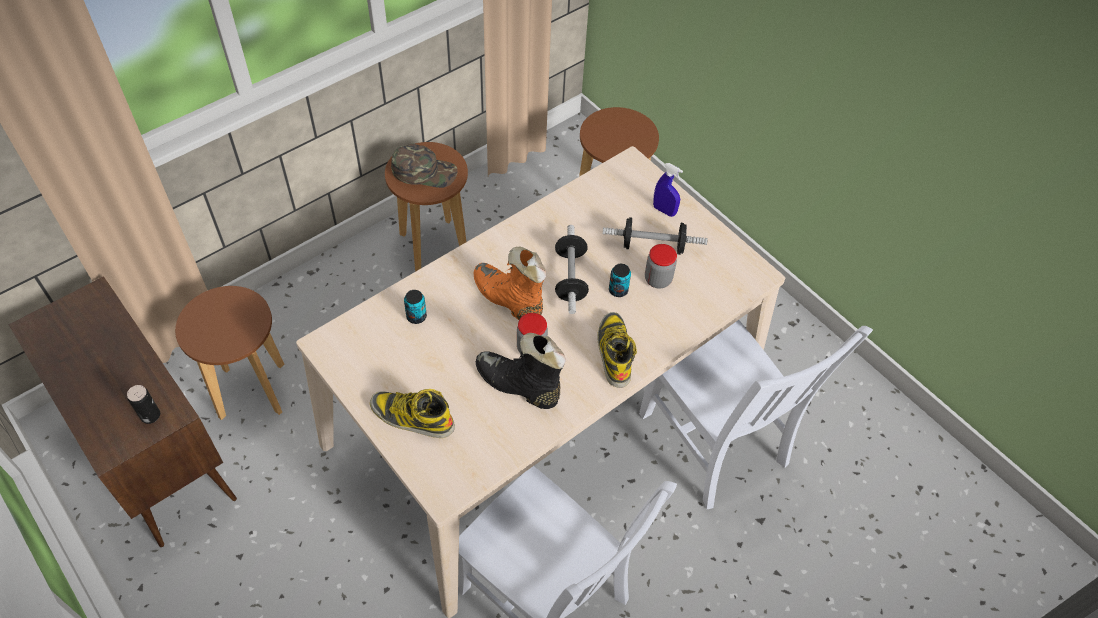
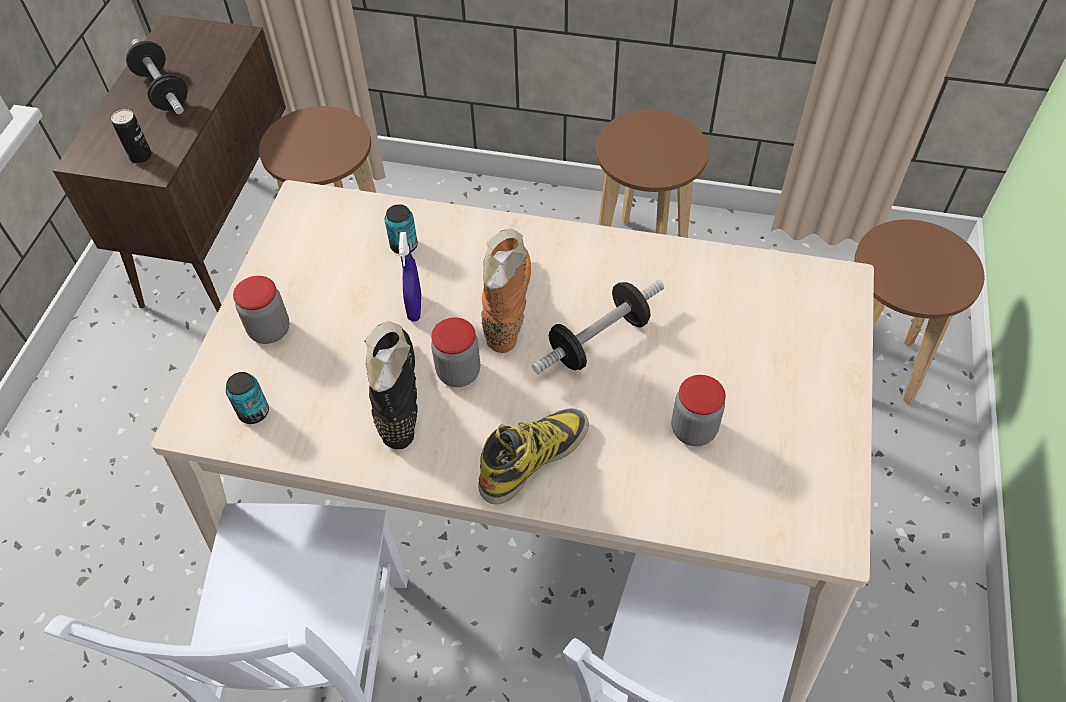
camera: 55 degrees right, 0 degrees up
boot [370,389,455,438] -> jar [233,276,290,344]
green cap [391,143,458,188] -> none
dumbbell [603,217,708,255] -> dumbbell moved to [126,39,188,114]
can [609,264,631,297] -> can moved to [226,372,269,424]
blue spray bottle [653,163,683,217] -> blue spray bottle moved to [399,232,421,322]

